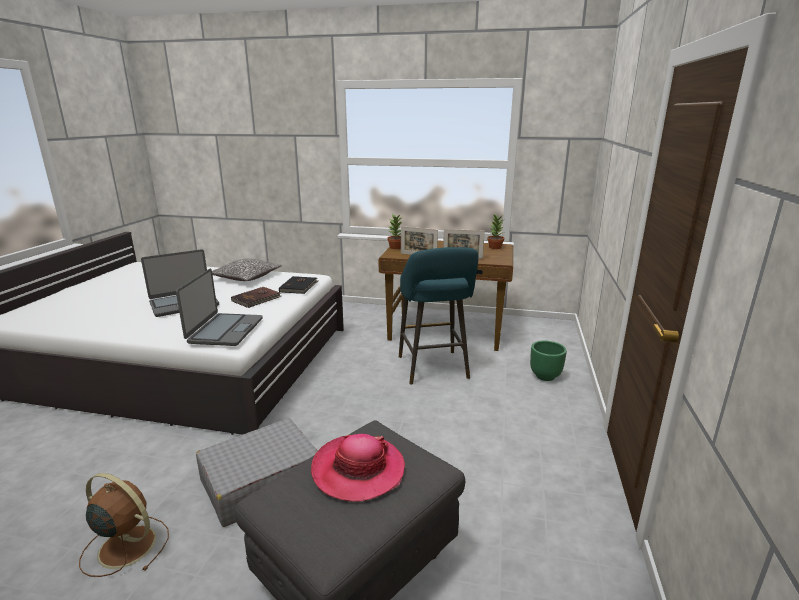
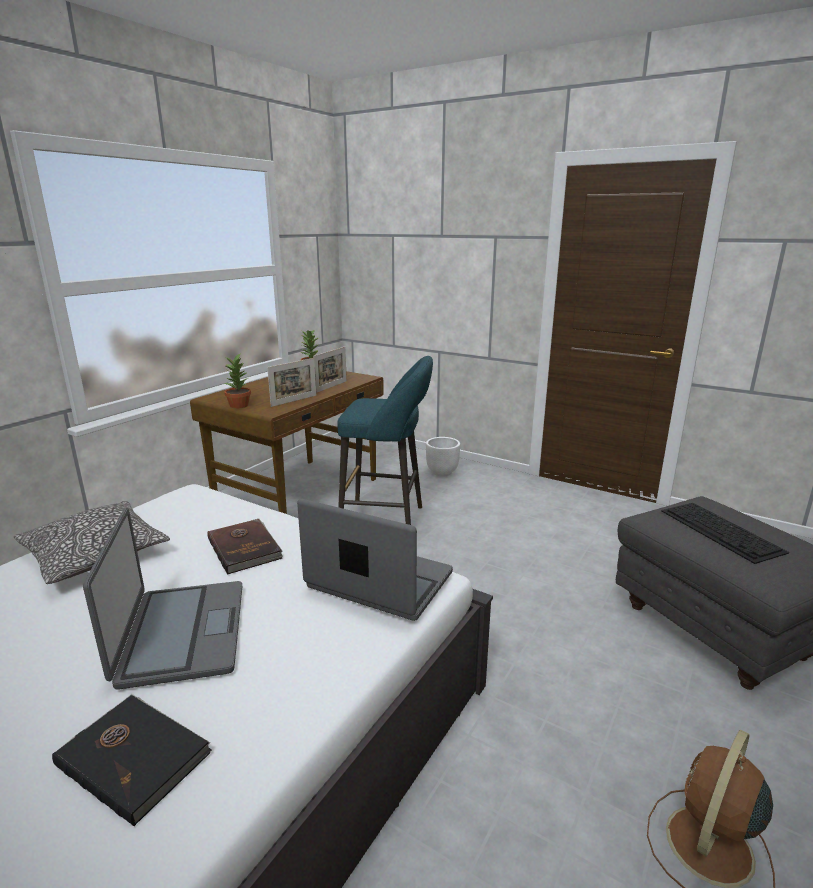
camera: 70 degrees left, 0 degrees up
grey suitcase [196,418,318,527] -> none
black book [279,276,319,294] -> black book moved to [52,694,212,826]
hat [311,434,405,502] -> keyboard [661,503,789,564]
green planter [530,341,567,381] -> white planter [426,437,460,477]

